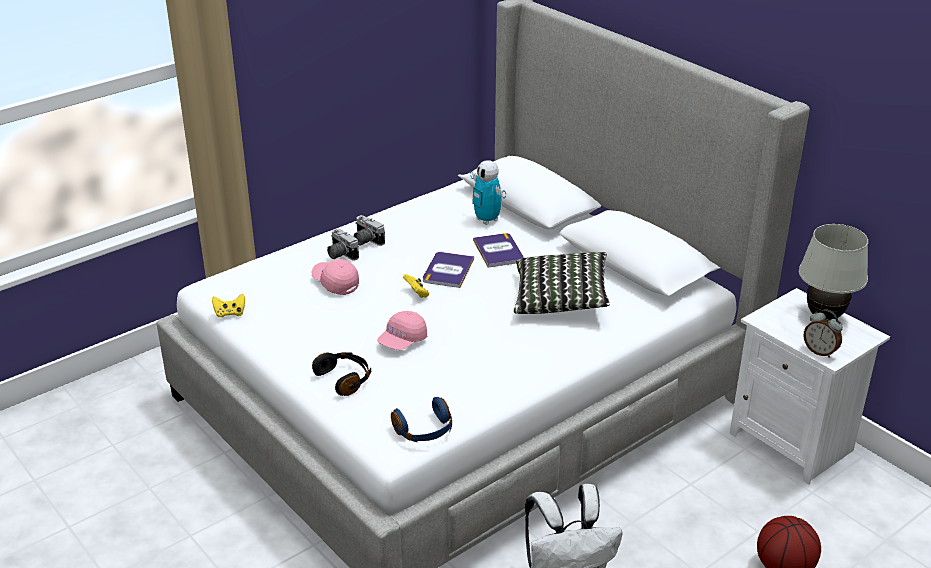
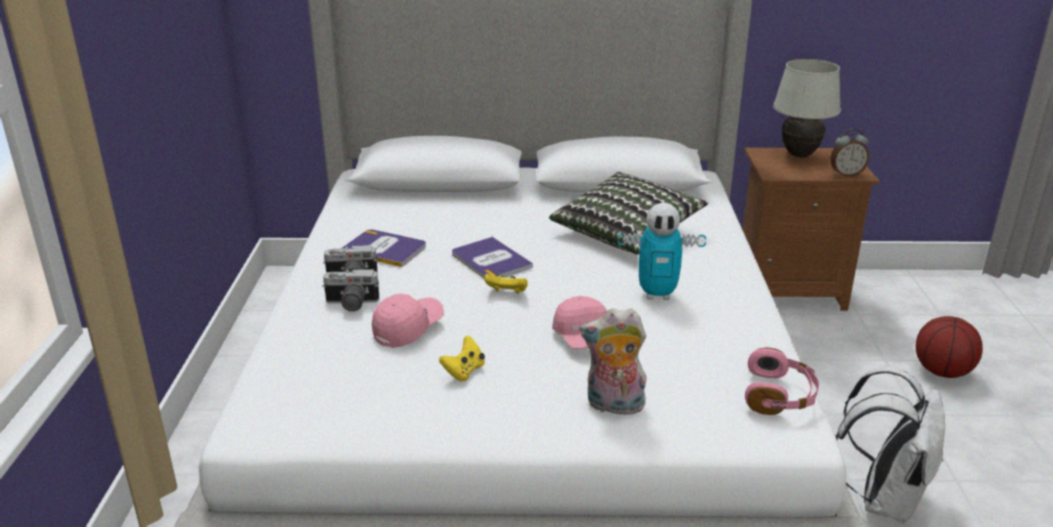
camera: 50 degrees left, 5 degrees down
yellow game controller [212,294,245,318] -> yellow game controller moved to [439,336,485,381]
pink cap [312,259,359,295] -> pink cap turned 135 degrees clockwise [372,294,444,348]
black headphones [312,352,371,396] -> plush toy [580,308,647,415]
blue headphones [391,397,452,442] -> pink headphones [745,347,819,415]
toy robot [470,160,506,225] -> toy robot moved to [618,203,706,300]
book [473,233,524,268] -> book moved to [342,229,426,267]
white nightstand [729,288,890,485] -> brown nightstand [743,148,879,311]

